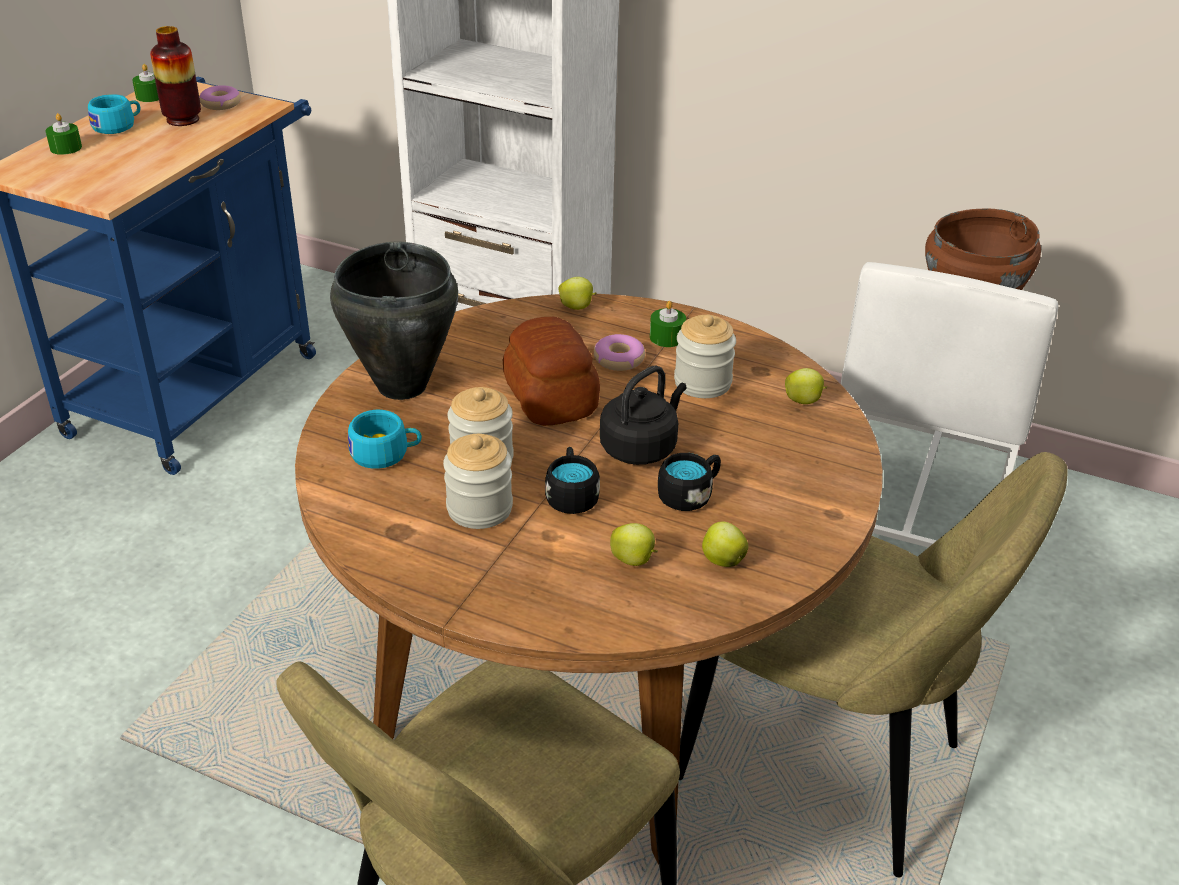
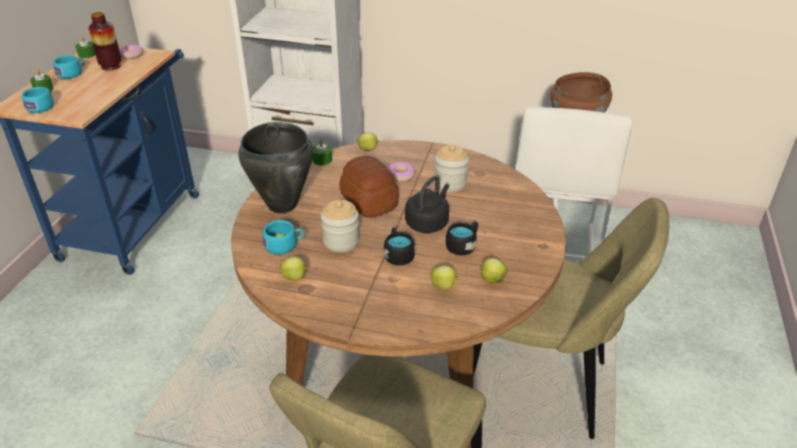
camera: 10 degrees left, 0 degrees up
jar [443,434,513,529] -> none
green candle [650,301,686,347] -> green candle moved to [312,139,332,166]
apple [785,368,827,404] -> apple moved to [280,257,308,280]
none -> turquoise cup [22,87,54,113]

